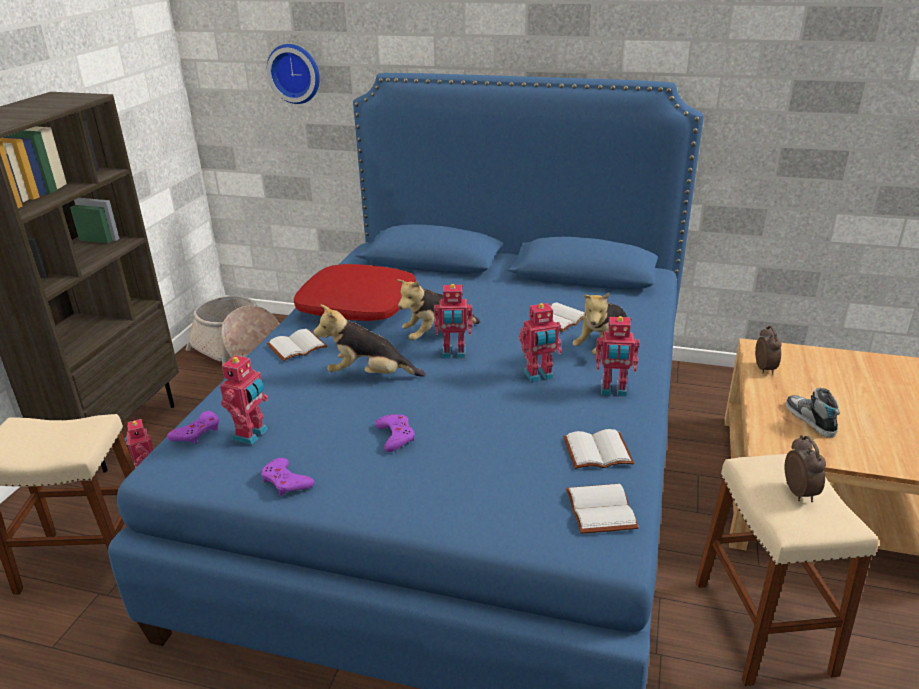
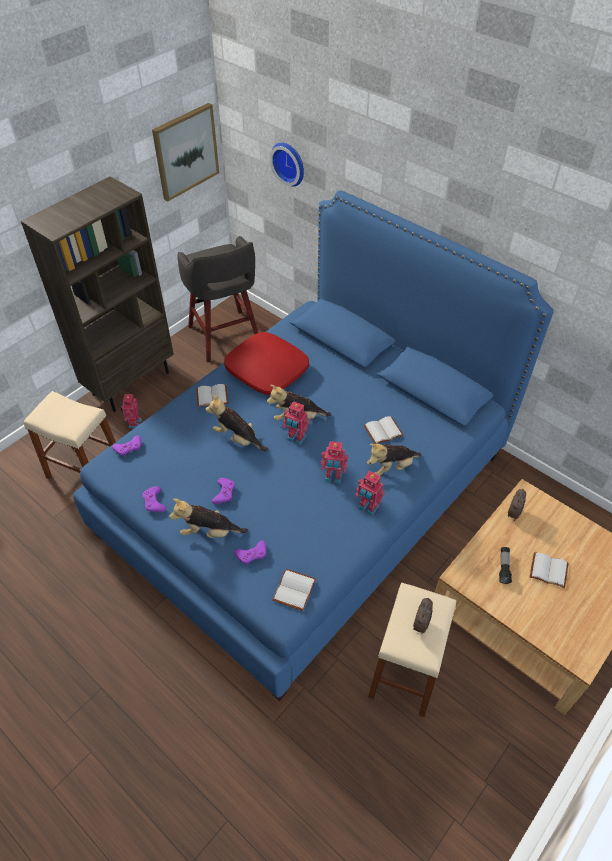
camera: 25 degrees right, 20 degrees up
basket [186,296,280,365] -> grey stool [177,236,258,362]
toy robot [220,353,269,445] -> none
white book [563,429,634,469] -> white book moved to [530,552,569,588]
shoe [786,388,840,438] -> flashlight [499,547,512,584]
none -> picture [152,103,219,201]
none -> plush toy [169,498,248,538]
none -> purple game controller [234,540,267,565]

